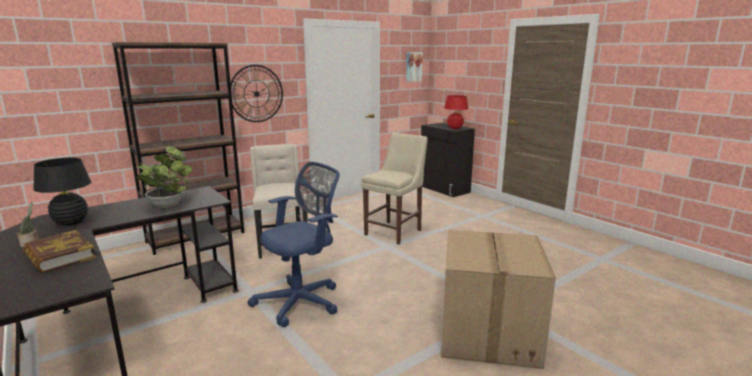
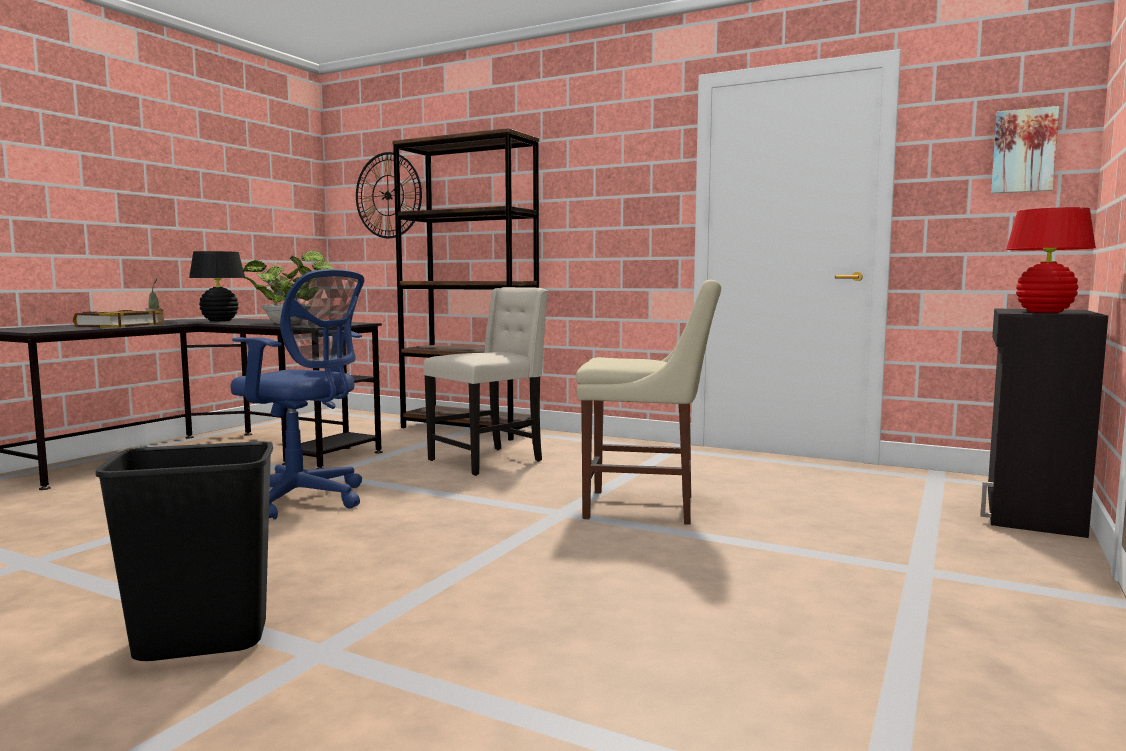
camera: 65 degrees right, 10 degrees down
wall clock [230,65,283,122] -> wall clock moved to [356,152,422,239]
cardboard box [441,230,556,369] -> black trash can [96,441,273,661]

